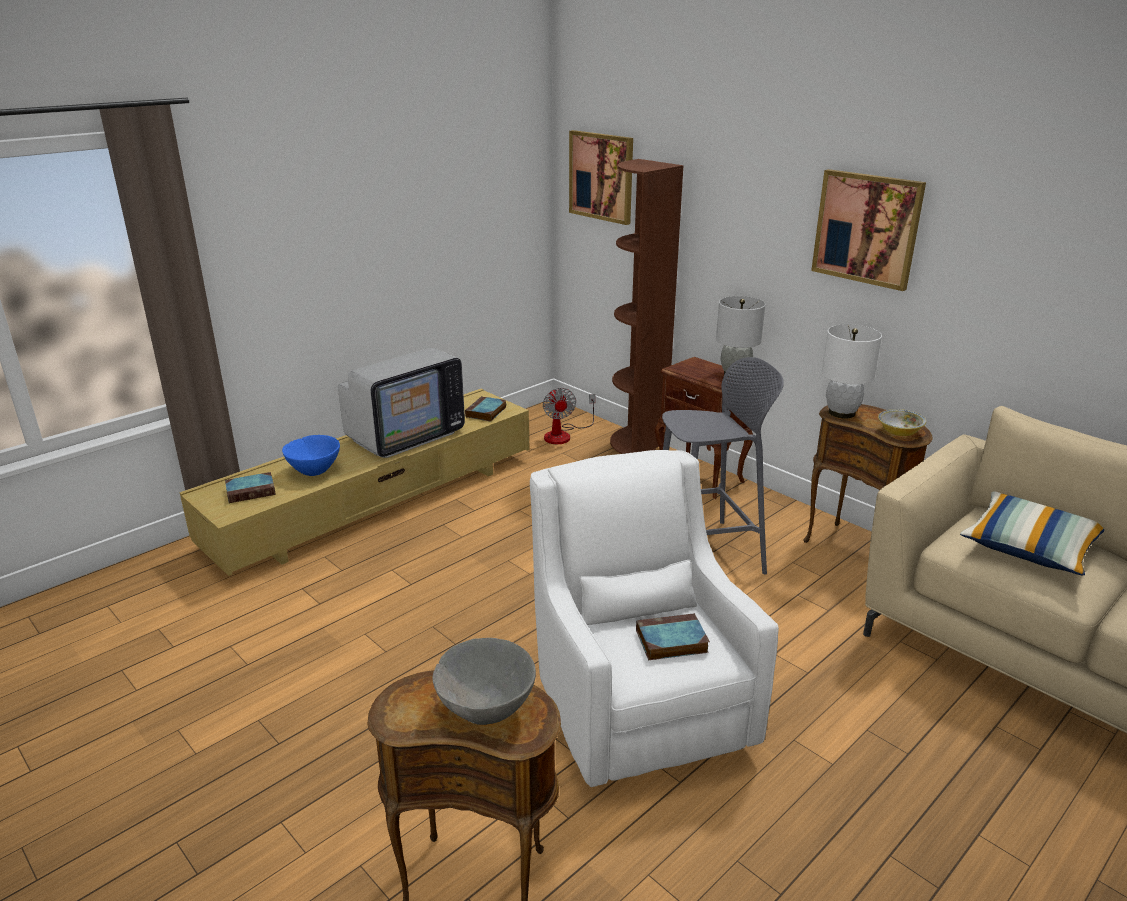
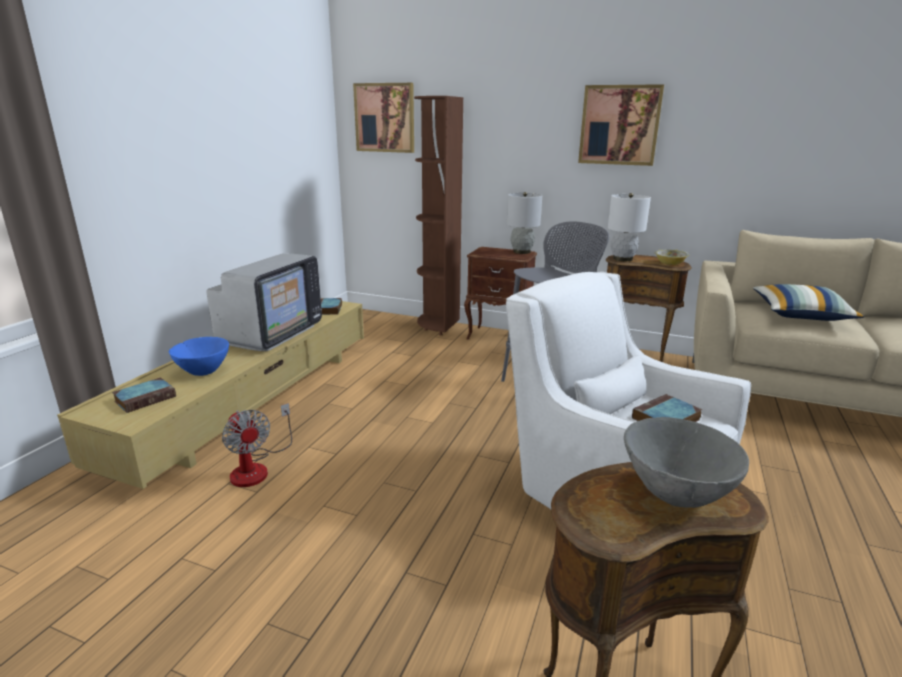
camera: 25 degrees left, 5 degrees down
fan [543,388,596,444] -> fan moved to [222,403,292,487]

